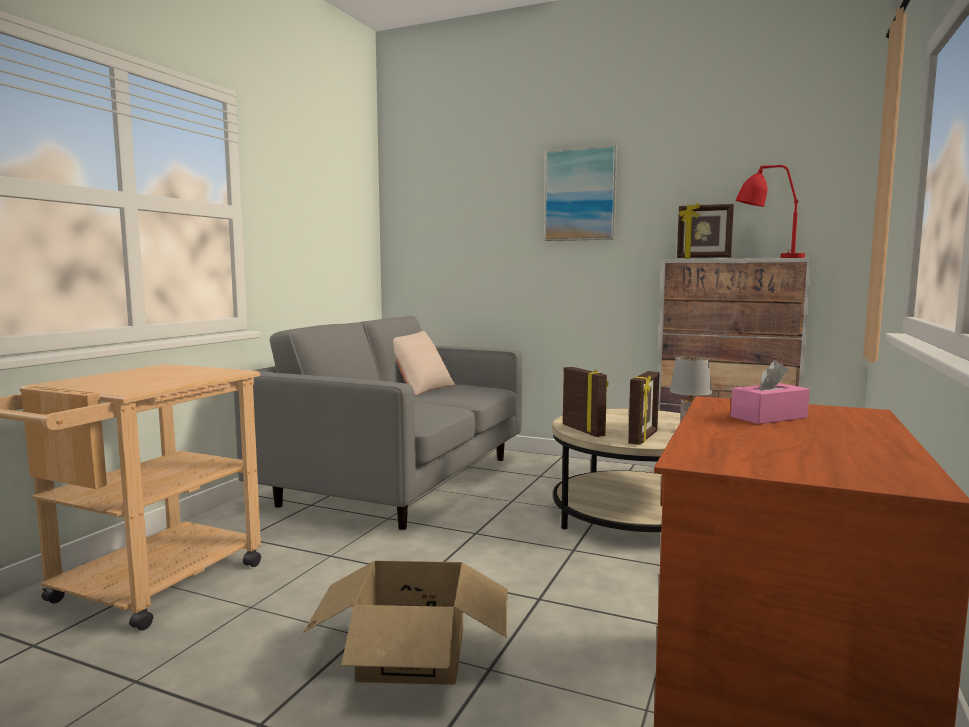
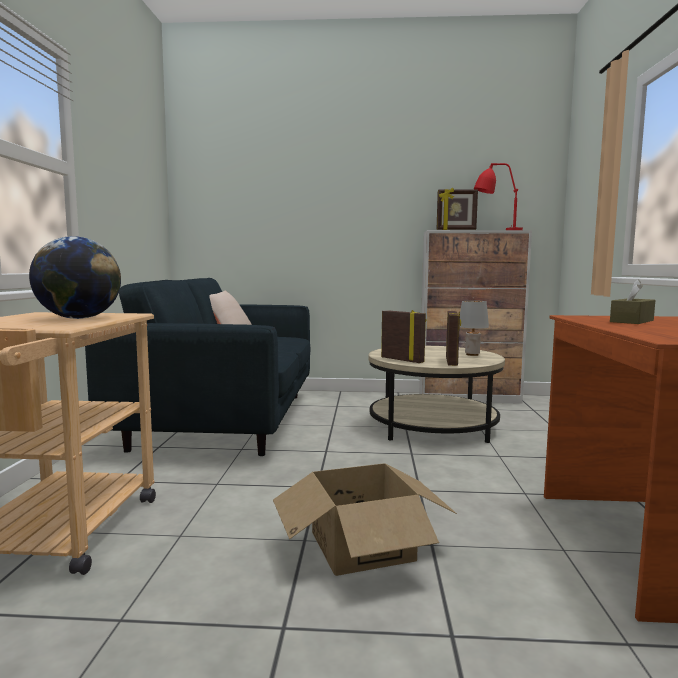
camera: 20 degrees left, 0 degrees up
grey sofa [234,316,522,530] -> blue sofa [85,278,310,456]
picture [544,145,617,241] -> none
pink tissue box [731,360,810,424] -> brown tissue box [610,279,655,324]
none -> globe [29,236,121,319]

